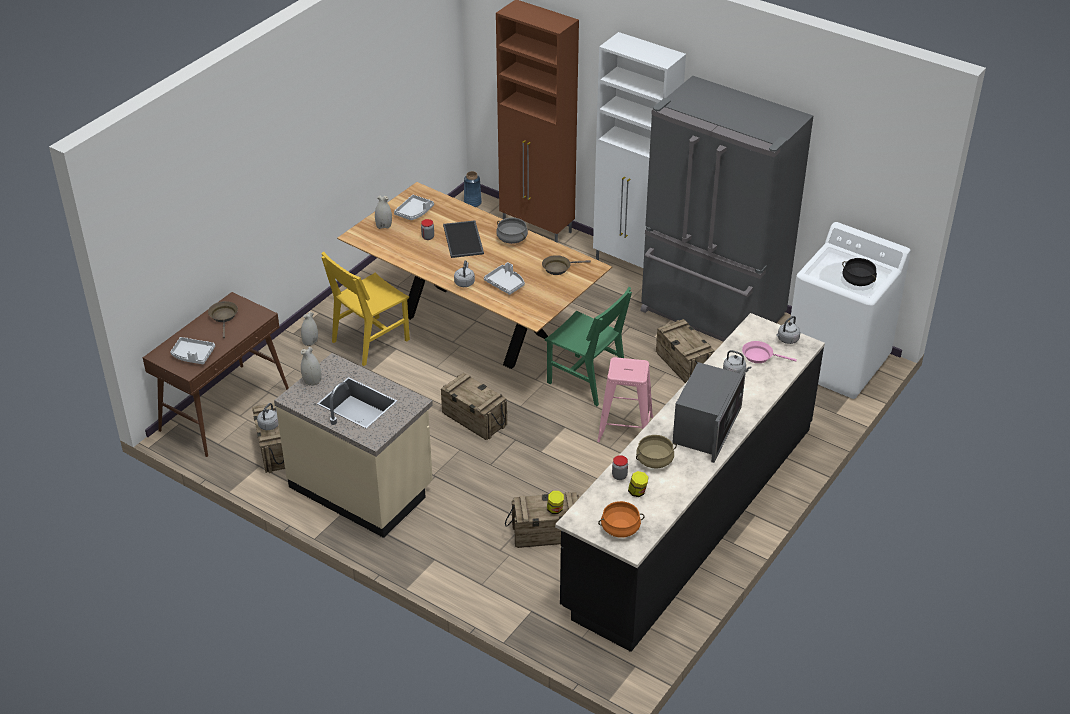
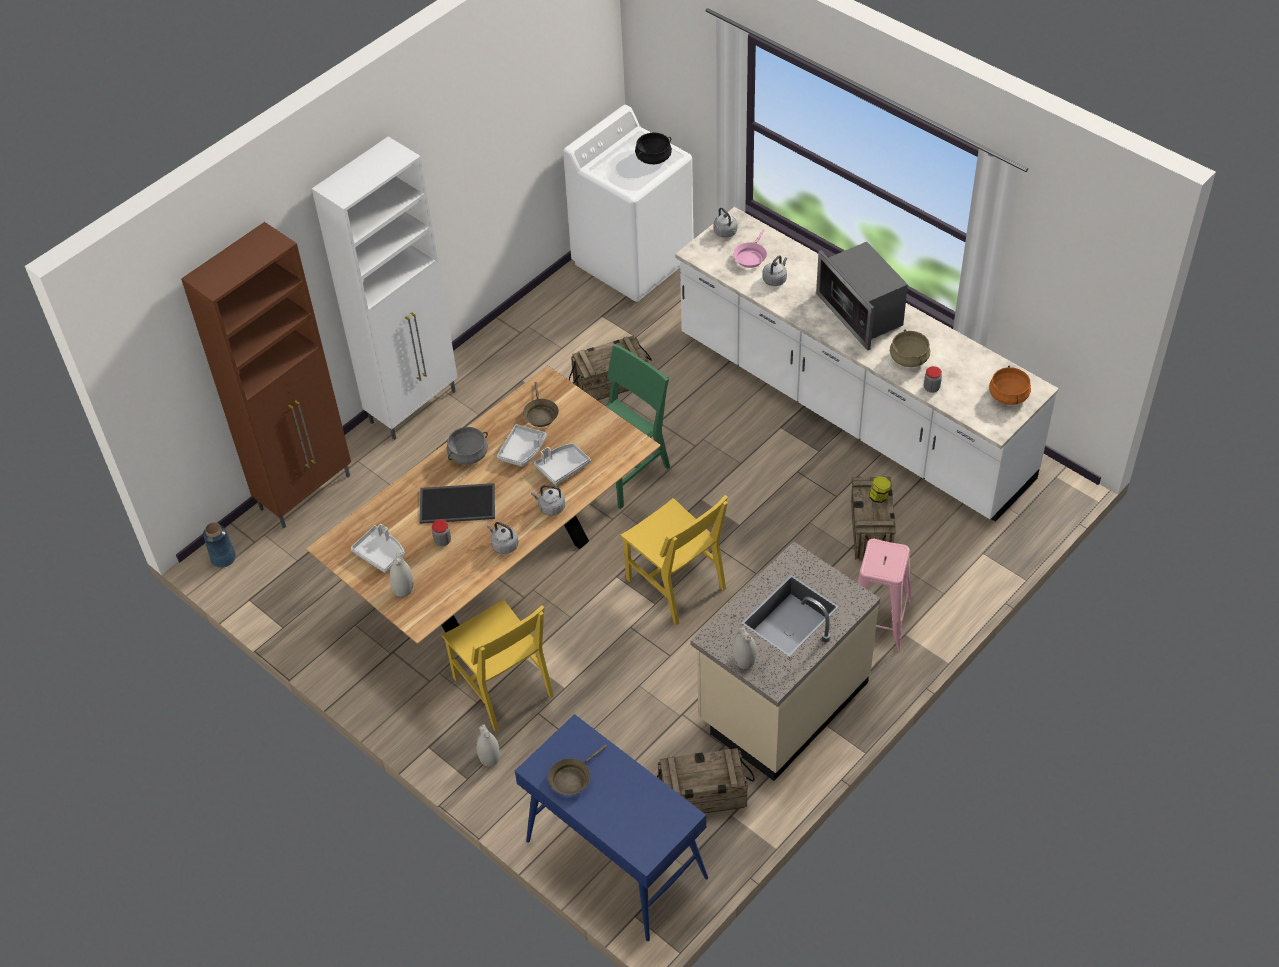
camera: 80 degrees left, 10 degrees up
brown console table [143,292,289,457] -> blue console table [515,714,708,941]
grey tray [171,337,215,364] -> grey tray moved to [497,424,547,466]
brown frying pan [208,301,238,338] -> brown frying pan turned 45 degrees counterclockwise [548,744,607,795]
grey kettle [257,403,279,430] -> grey kettle moved to [487,522,519,554]
crate [441,373,507,440] -> yellow chair [620,495,728,626]
black counter [555,313,825,652] -> white counter [675,207,1059,522]
pink stool [597,357,653,442] -> pink stool moved to [857,539,912,651]
jar [628,471,649,497] -> none
grey fridge [641,76,813,342] -> none
microwave [672,362,746,463] -> microwave turned 150 degrees counterclockwise [816,242,908,351]

